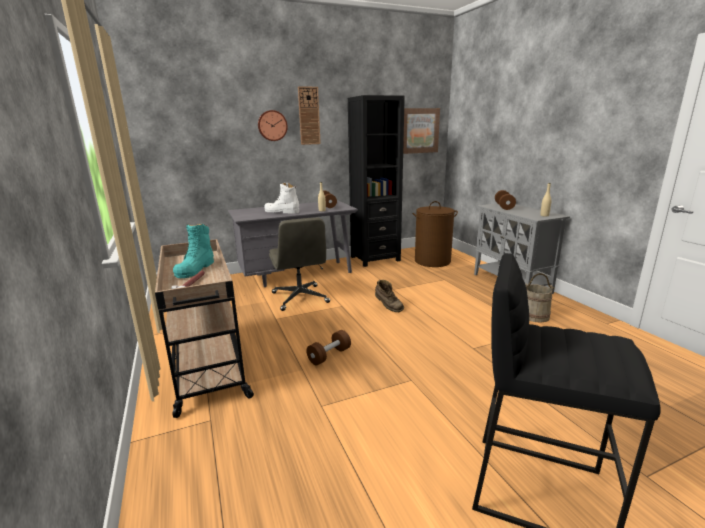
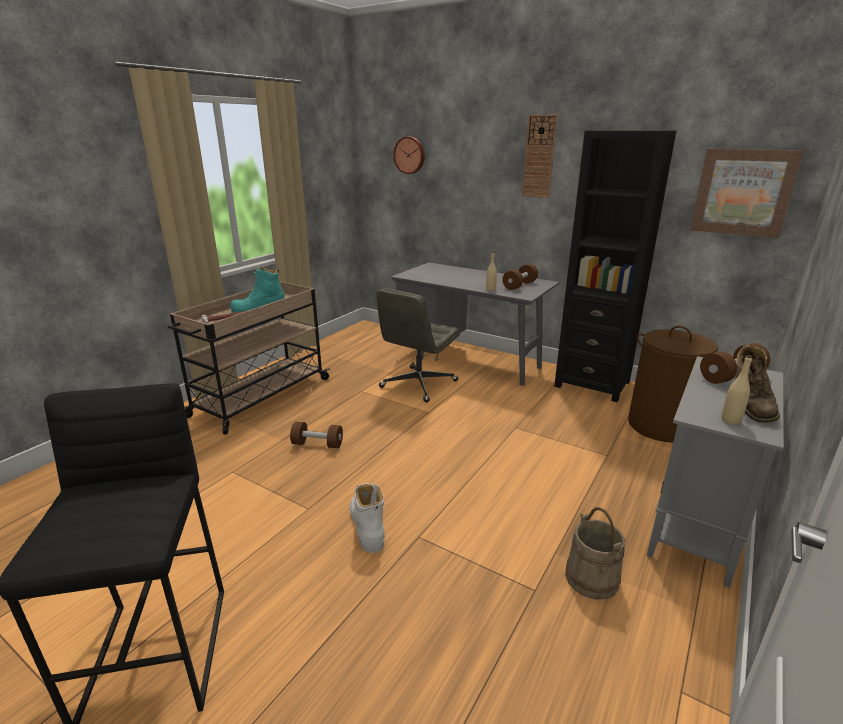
camera: 55 degrees right, 5 degrees up
wall clock [258,110,288,141] -> wall clock moved to [393,137,425,174]
white boot [264,183,299,214] -> white boot moved to [350,483,385,553]
brown boot [375,280,404,312] -> brown boot moved to [735,344,780,423]

